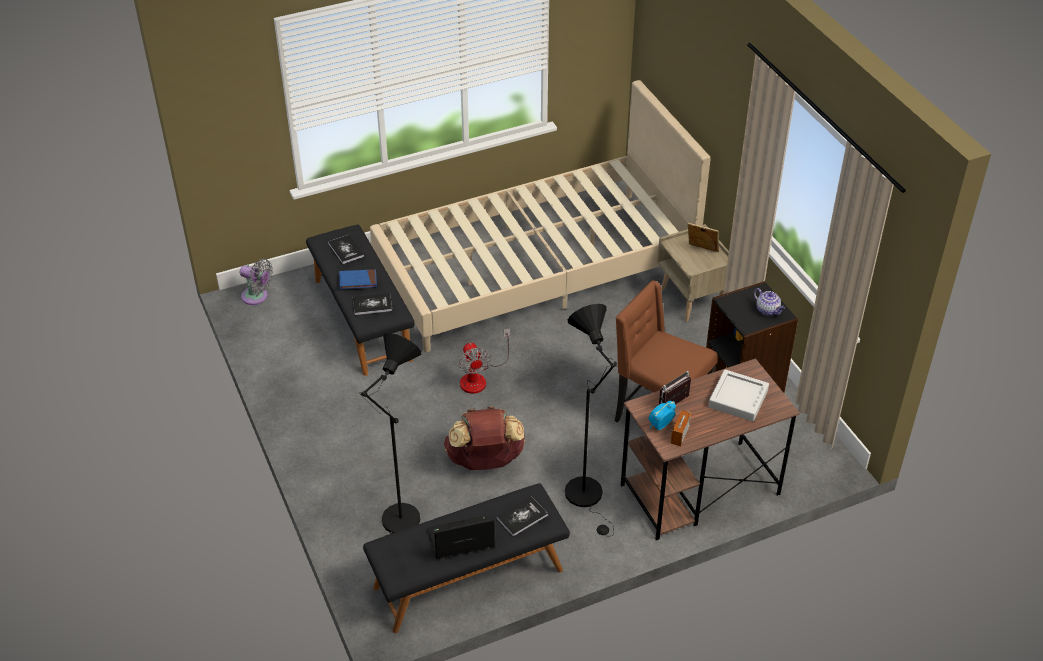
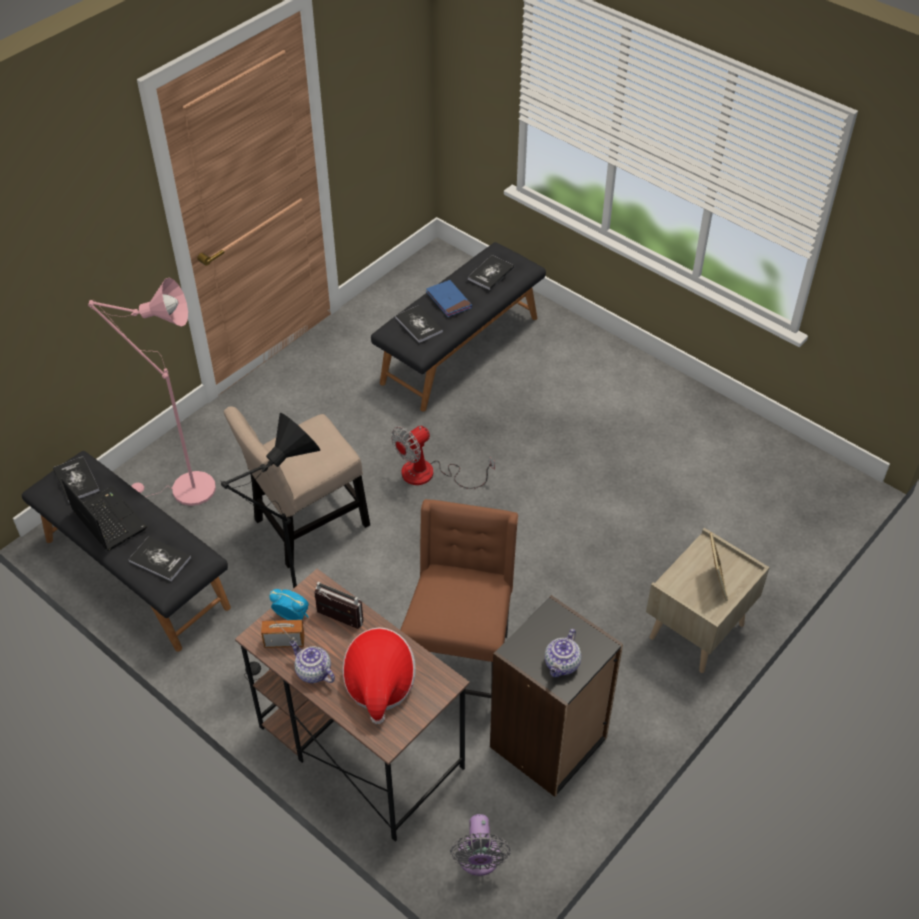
camera: 65 degrees right, 5 degrees up
grey fan [240,259,273,305] -> grey fan moved to [450,814,510,876]
black floor lamp [359,333,421,534] -> pink floor lamp [88,278,216,506]
beige bed [370,80,710,352] -> none
brown backpack [444,406,526,470] -> beige chair [224,406,370,568]
grey tray [708,369,769,422] -> hat [342,627,416,724]
none -> book [53,456,100,503]
none -> teapot [290,641,335,683]

